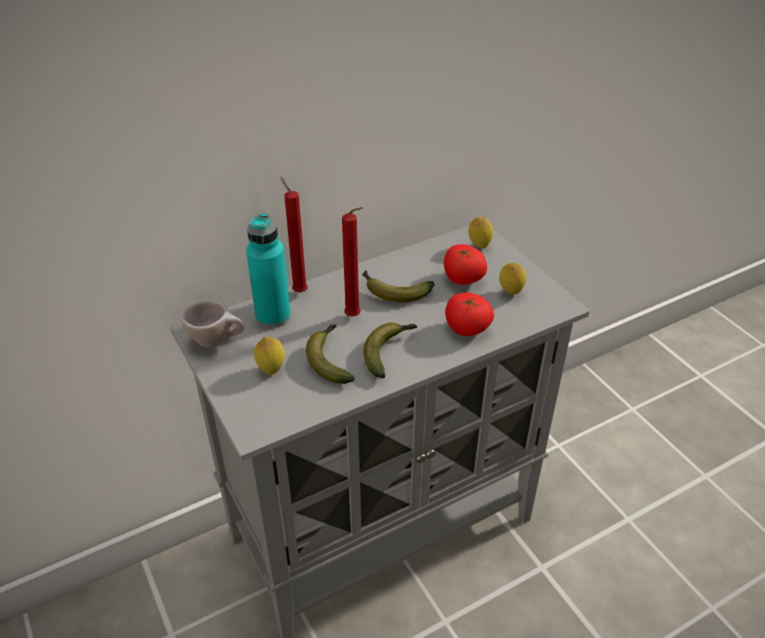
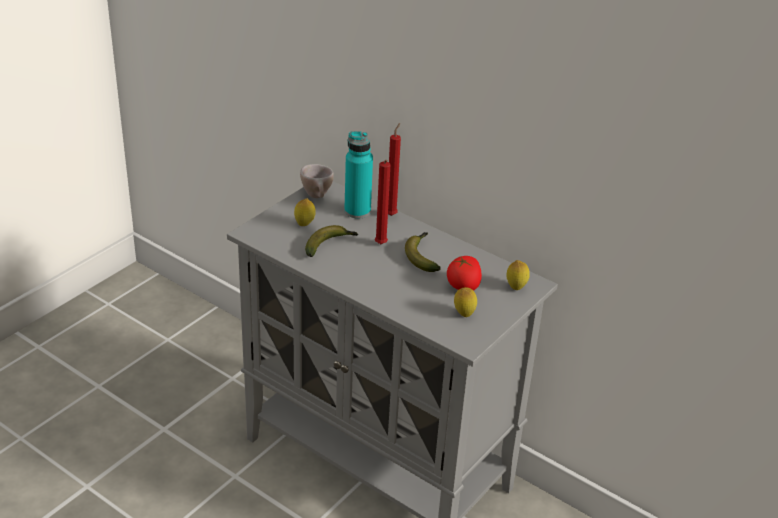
camera: 65 degrees right, 5 degrees down
banana [364,323,417,378] -> none
tomato [445,293,494,336] -> none

